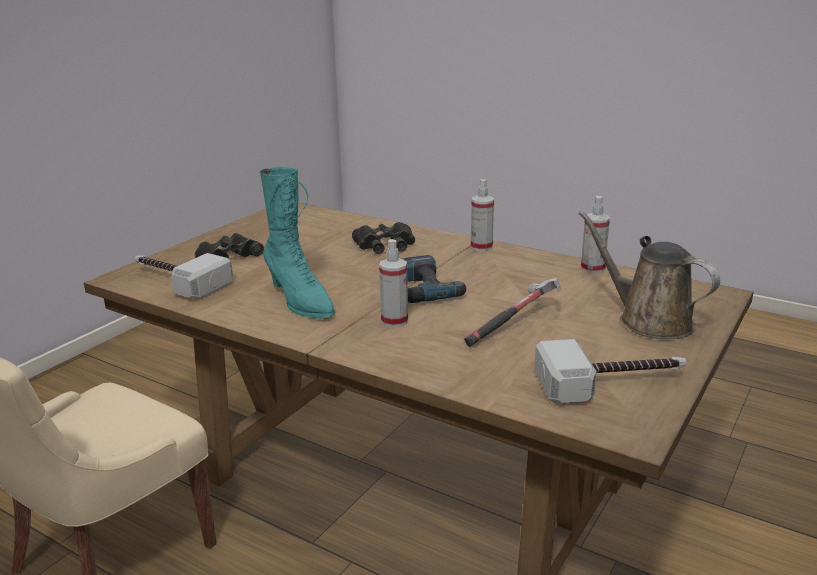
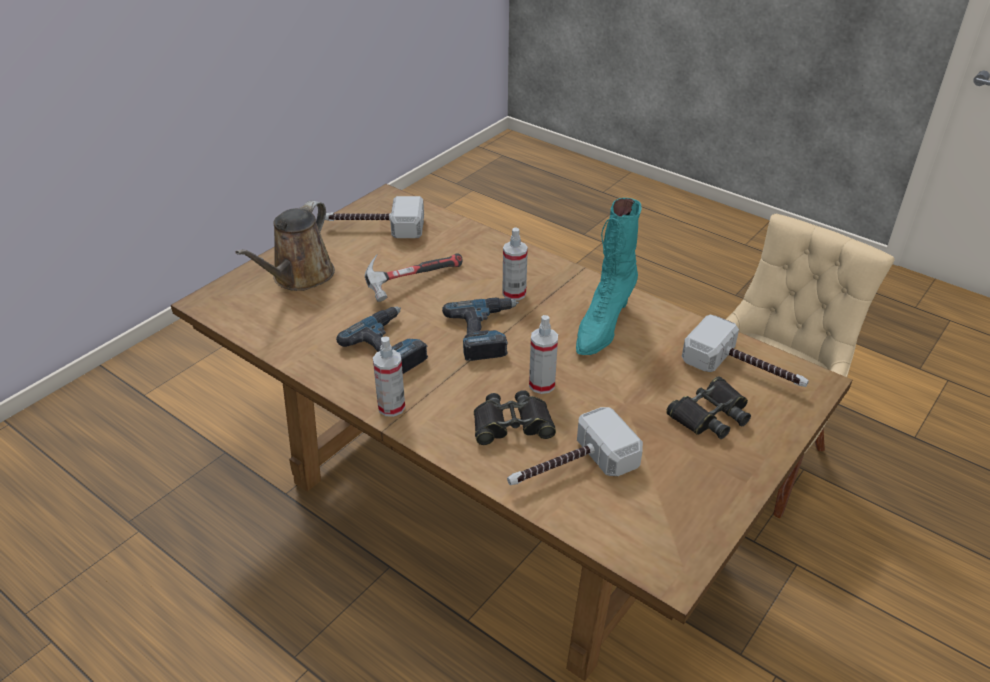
camera: 175 degrees left, 15 degrees up
turquoise boot [260,167,335,319] -> turquoise boot turned 120 degrees counterclockwise [576,198,641,355]
brown watering can [578,211,720,339] -> brown watering can turned 60 degrees clockwise [235,201,335,291]
spray bottle [581,196,610,273] -> spray bottle moved to [529,315,558,394]
none -> power drill [336,306,428,374]
none -> hammer [507,407,643,485]

